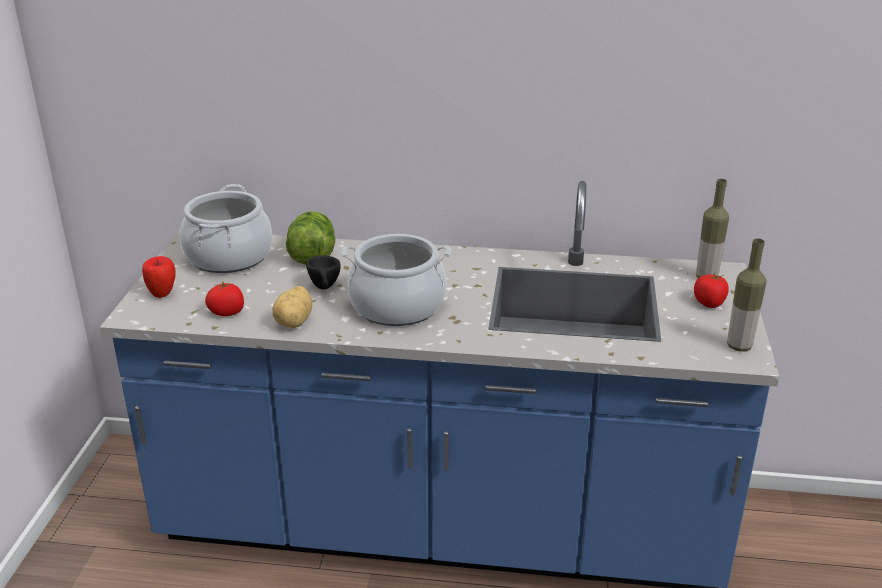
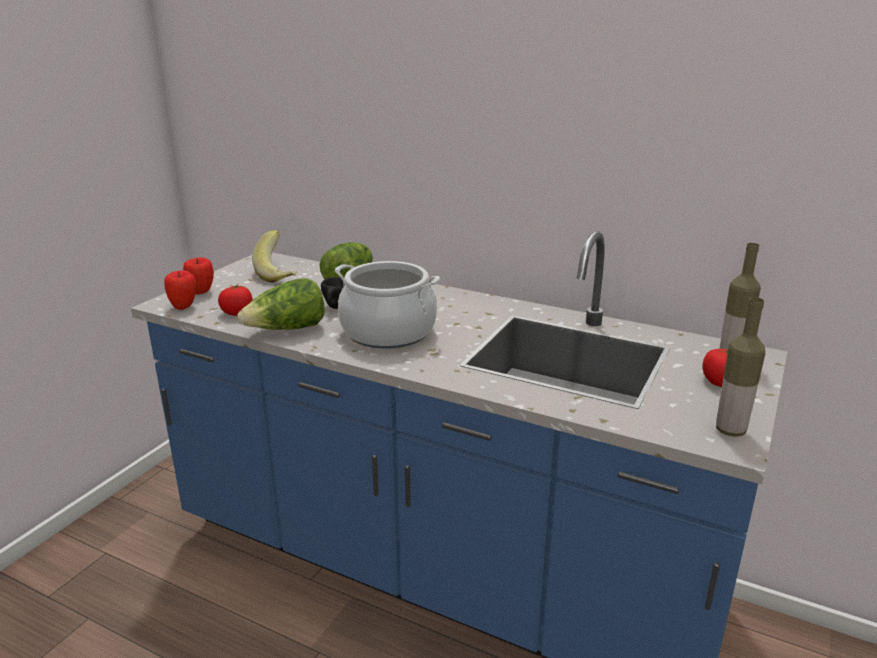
camera: 20 degrees right, 5 degrees down
cooking pot [180,184,272,273] -> banana [252,230,296,282]
potato [273,286,312,328] -> lettuce [237,278,325,330]
none -> apple [164,270,196,310]

